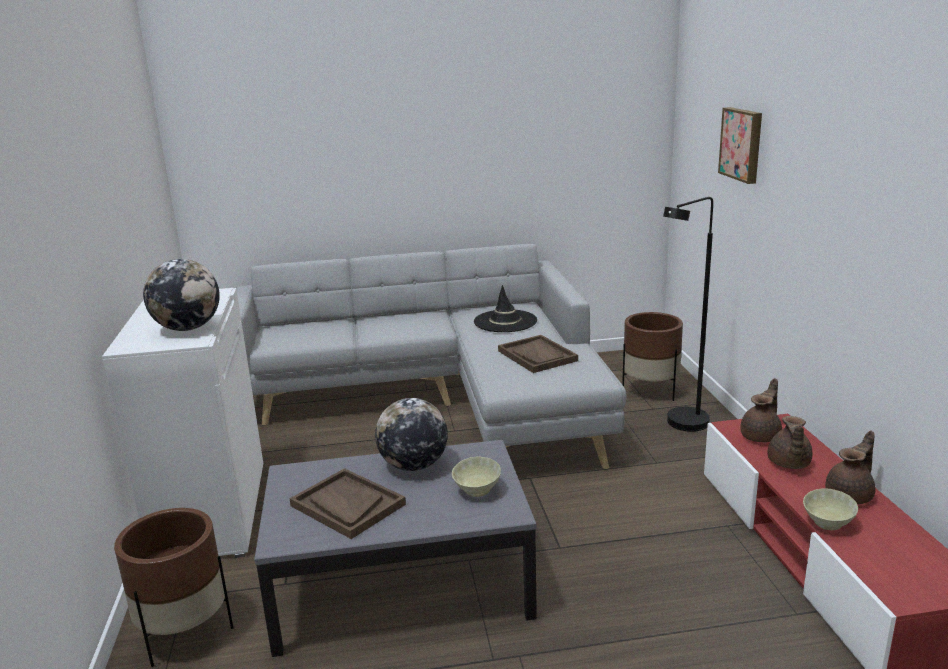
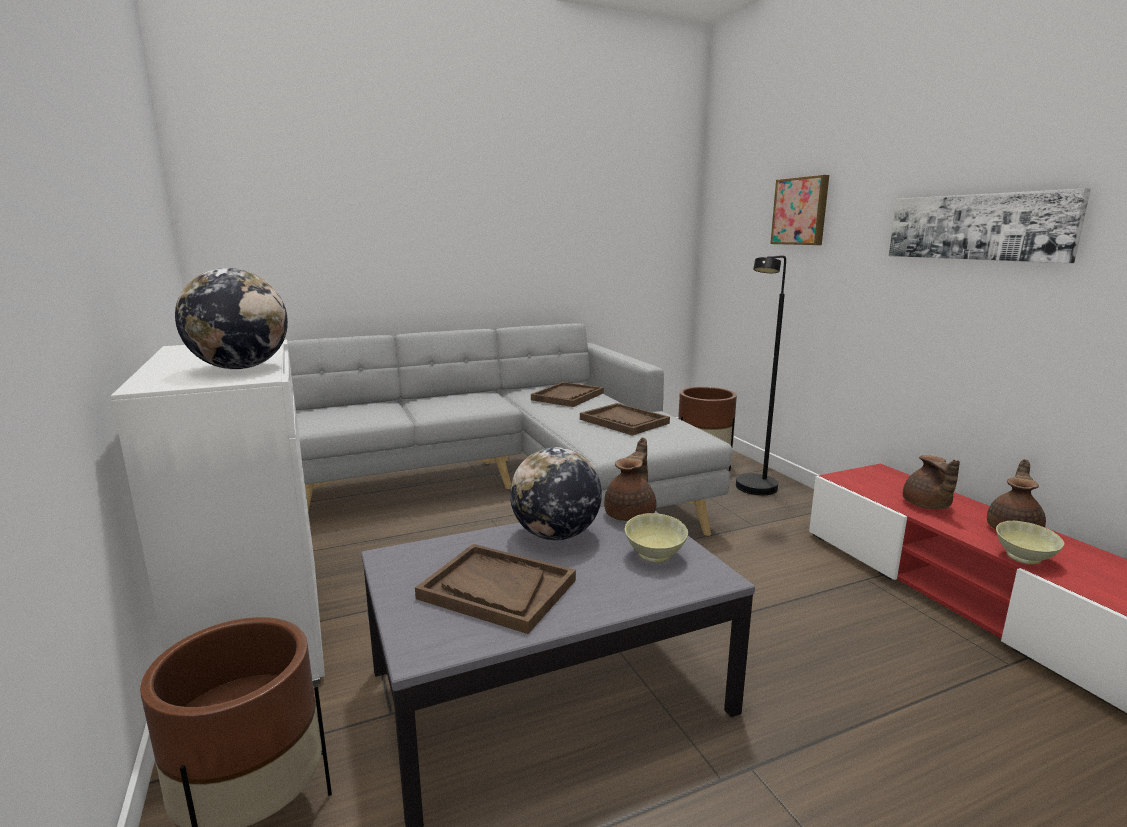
camera: 15 degrees left, 5 degrees down
black hat [474,285,537,332] -> brown tray [531,382,604,407]
brown teapot [740,378,782,442] -> brown teapot moved to [604,437,656,521]
none -> picture [889,188,1091,263]

